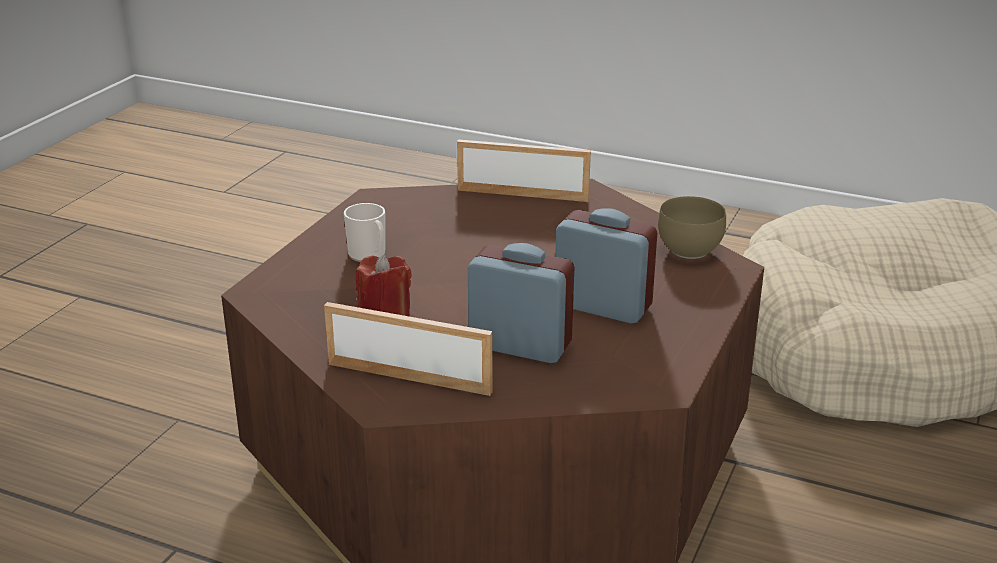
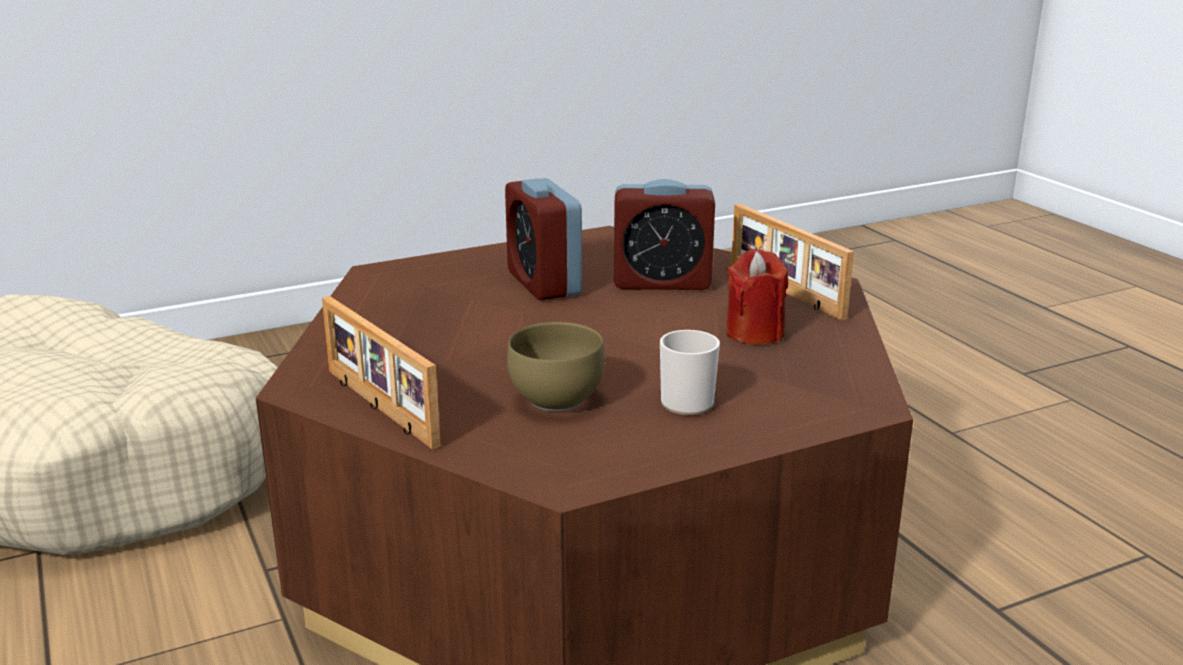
camera: 140 degrees left, 5 degrees down
alarm clock [468,243,575,363] -> alarm clock turned 60 degrees counterclockwise [614,179,715,290]
brown bowl [658,196,726,259] -> brown bowl moved to [507,322,605,411]

